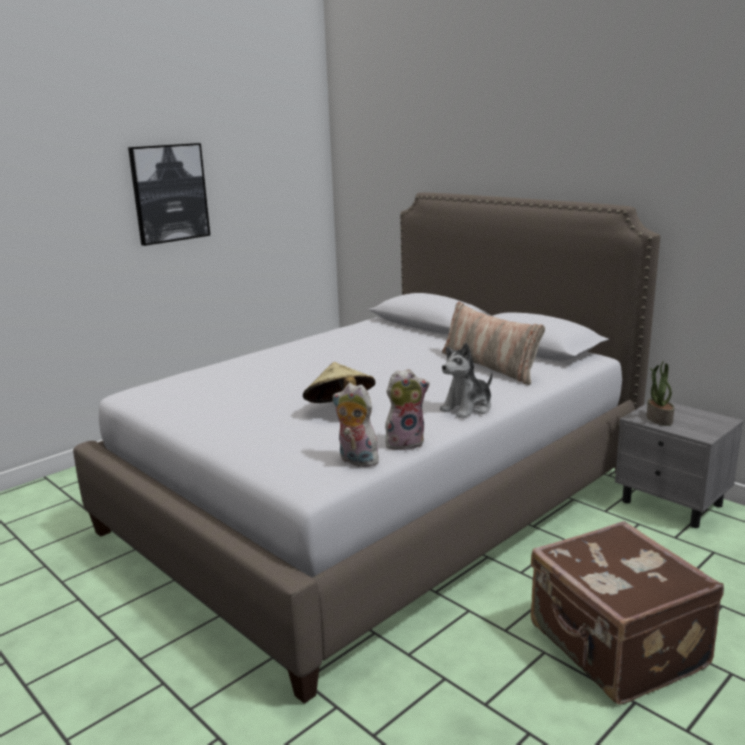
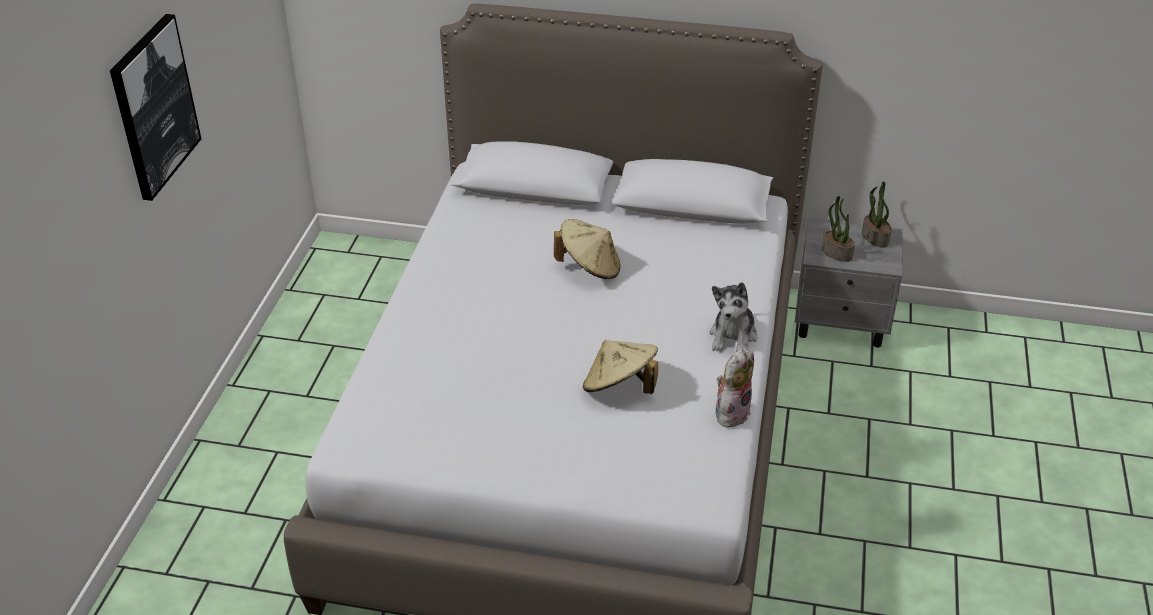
camera: 35 degrees left, 20 degrees up
plush toy [333,383,379,467] -> none
pillow [442,301,545,385] -> none
brown suitcase [531,521,724,705] -> none
none -> beige hat [554,219,620,279]
none -> potted plant [862,181,892,248]

